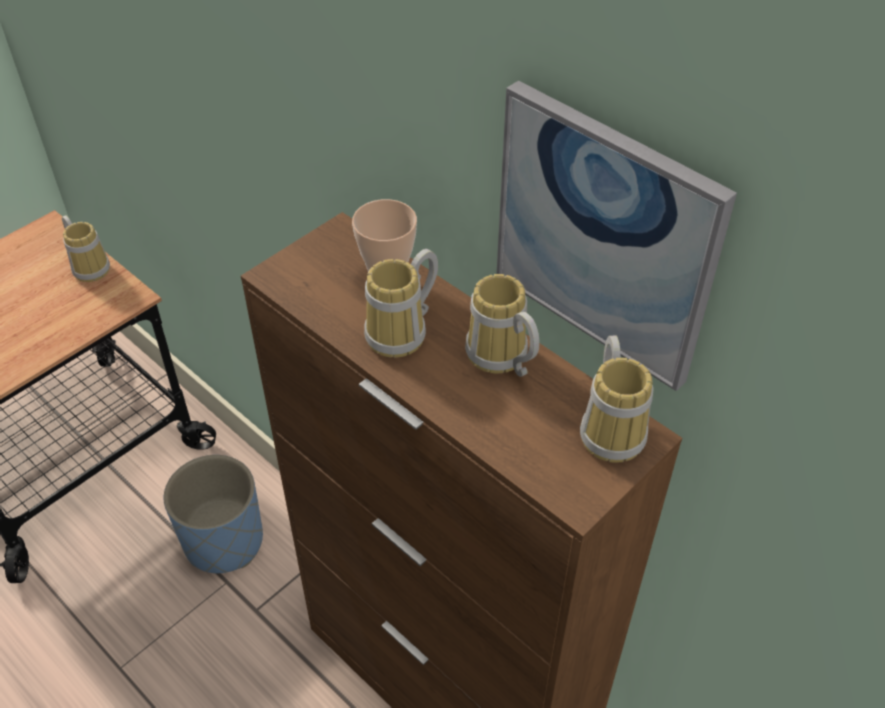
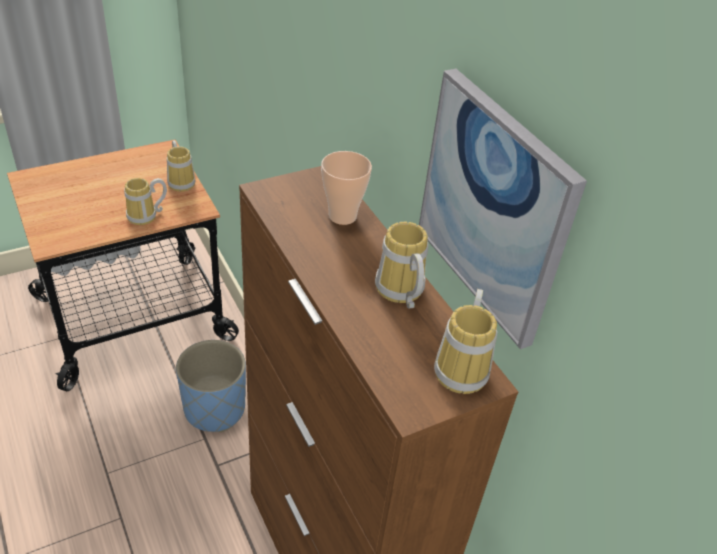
camera: 15 degrees right, 5 degrees down
mug [364,249,438,358] -> mug moved to [124,178,167,225]

